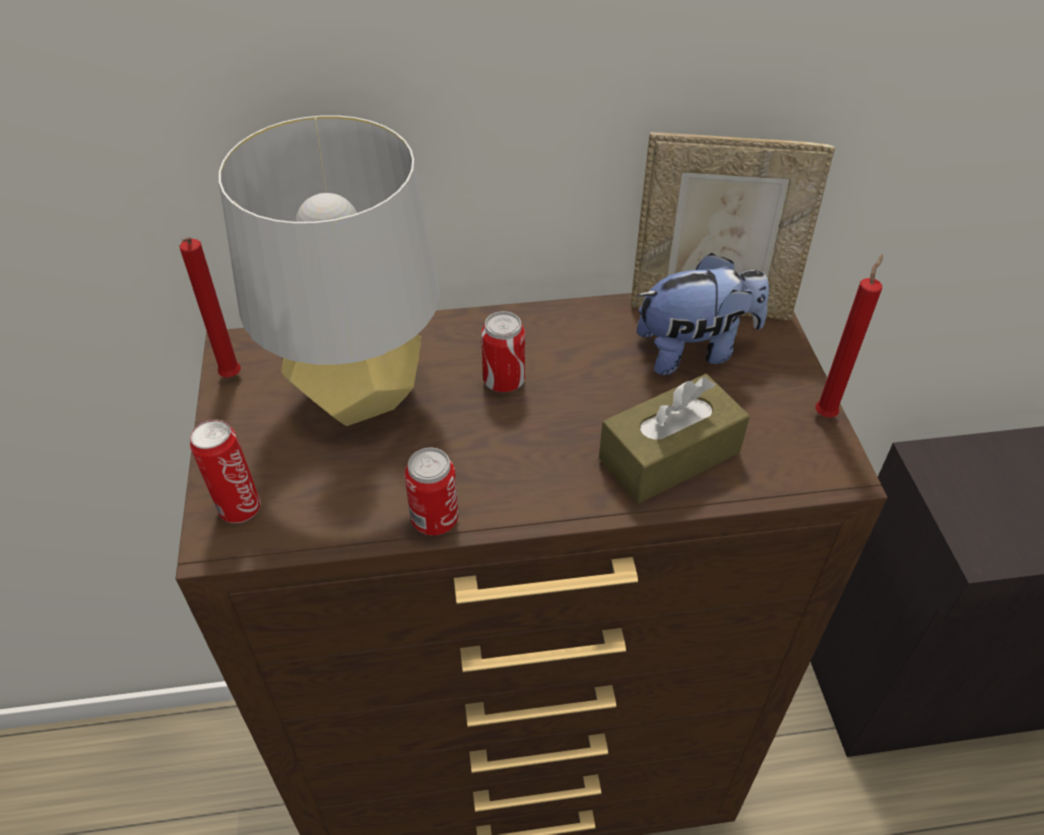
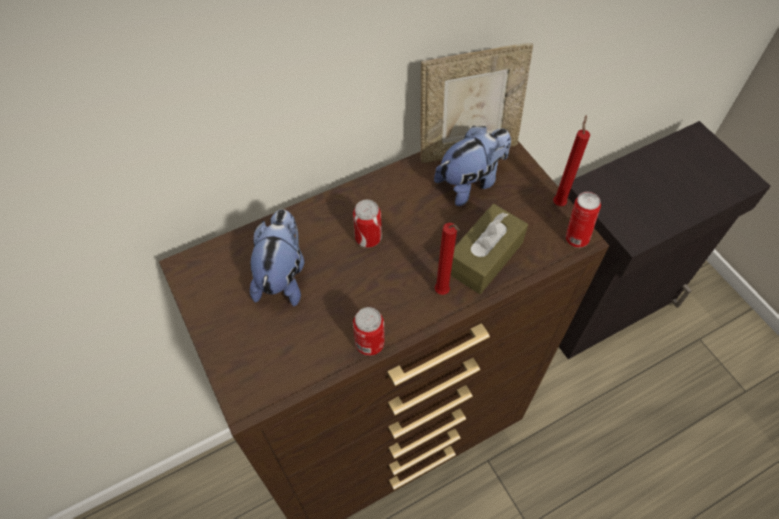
camera: 20 degrees left, 10 degrees up
red candle [179,237,241,378] -> red candle moved to [435,223,460,295]
can [190,419,261,523] -> can moved to [566,192,601,248]
grey table lamp [219,115,440,426] -> plush toy [250,209,304,306]

